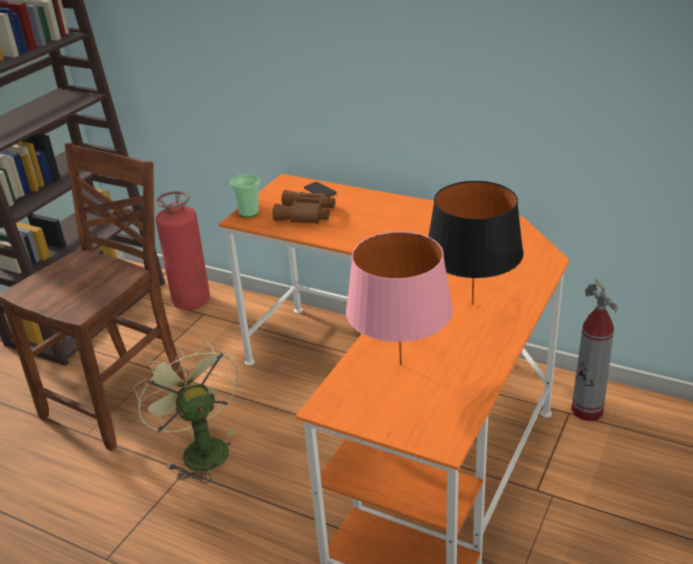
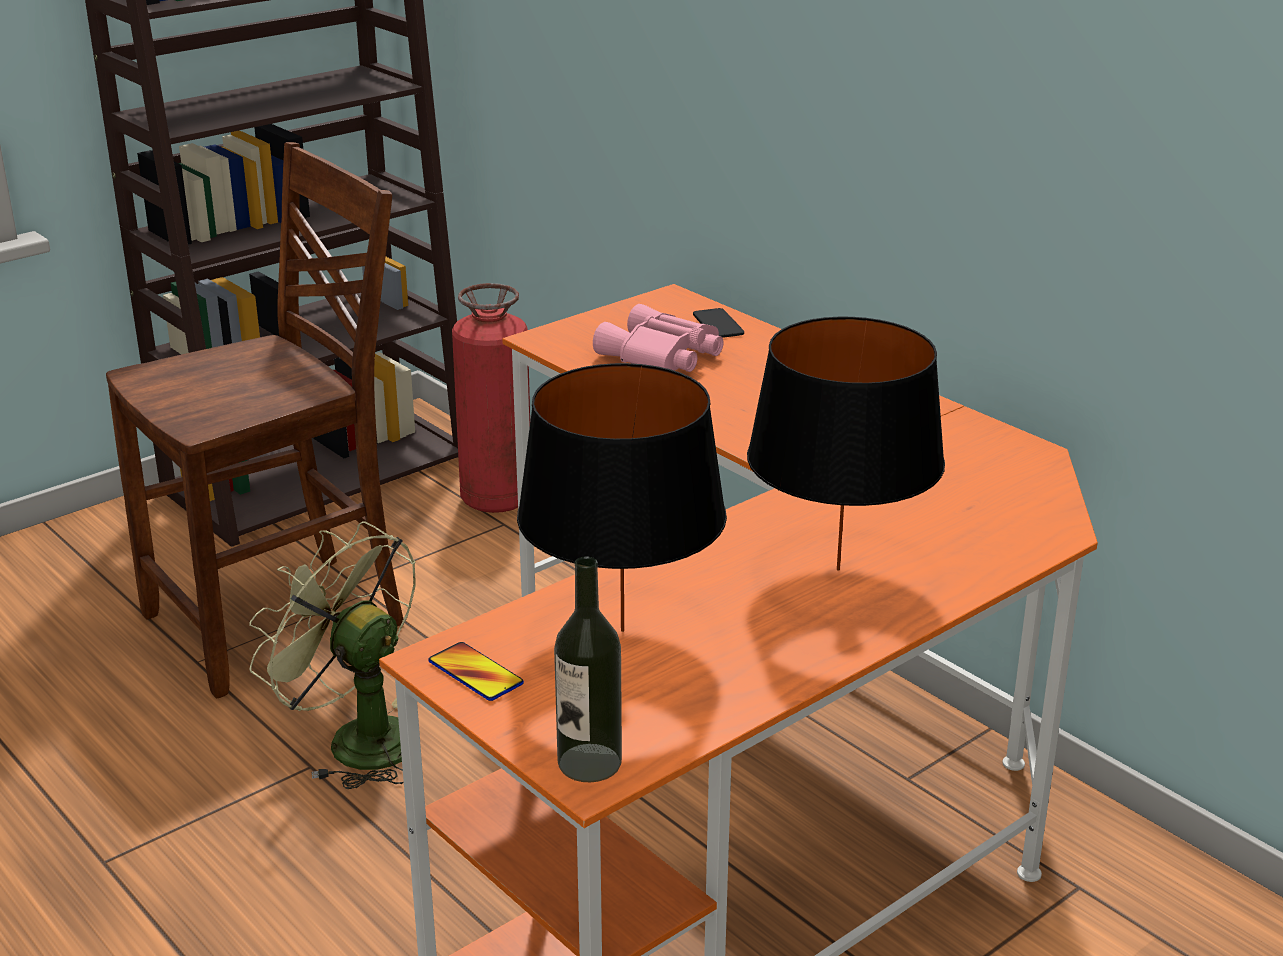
camera: 20 degrees right, 5 degrees down
green fan [133,341,239,483] -> green fan turned 45 degrees counterclockwise [249,521,416,789]
cup [230,174,260,217] -> none
brown binoculars [273,190,335,224] -> pink binoculars [593,304,723,372]
pink table lamp [346,231,453,365] -> black table lamp [517,363,727,632]
fire extinguisher [571,279,618,421] -> none
none -> phone [428,642,524,701]
none -> bottle [554,556,622,782]

